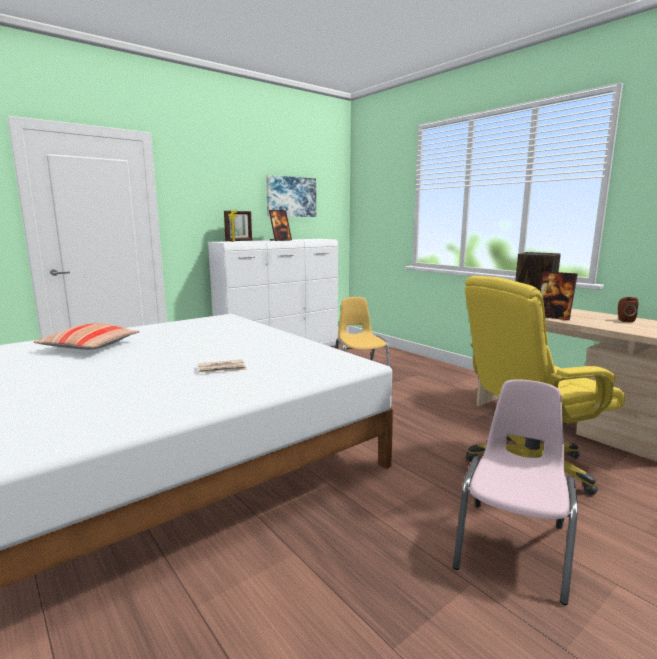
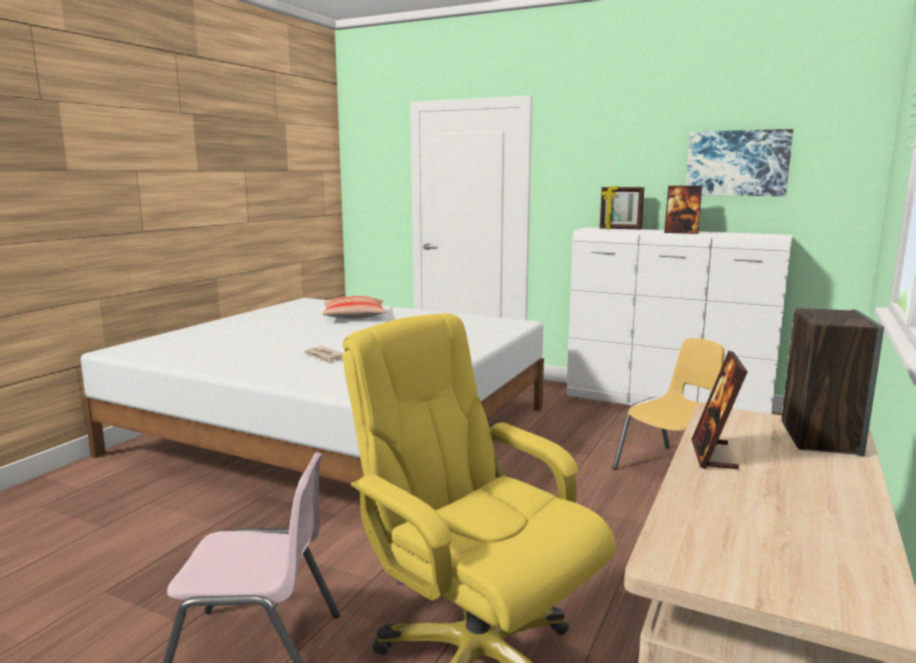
camera: 65 degrees right, 0 degrees up
brown speaker [618,297,638,322] -> none

